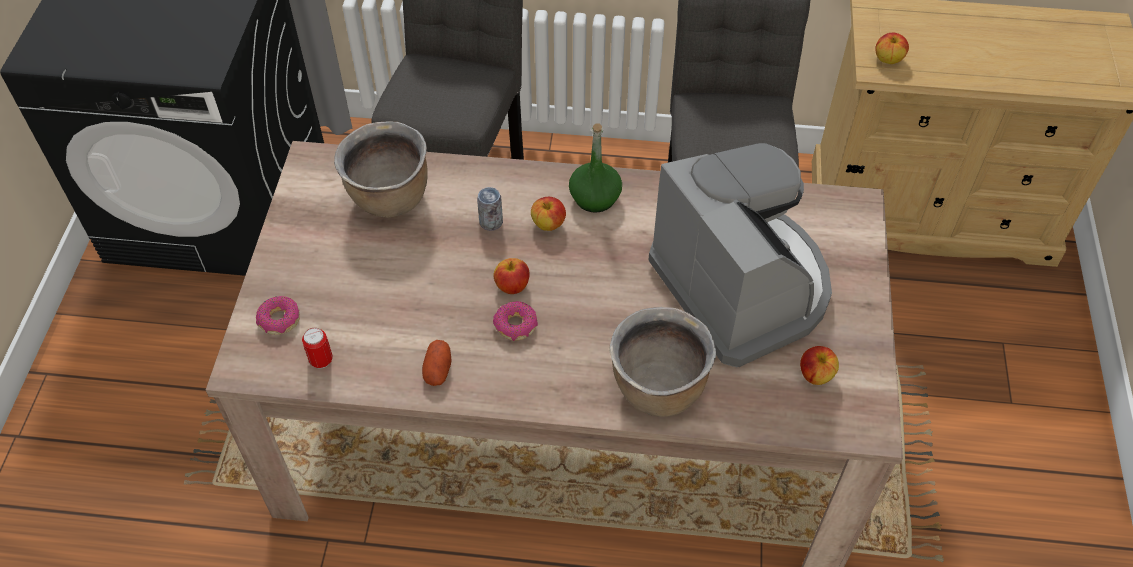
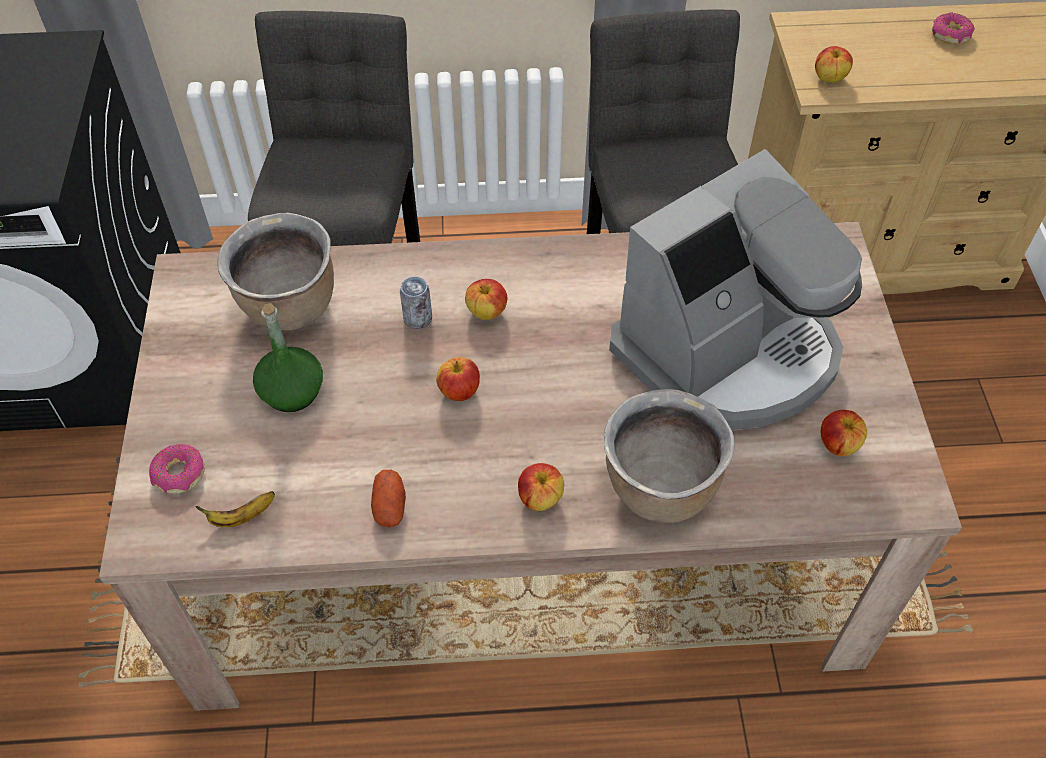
camera: 10 degrees left, 0 degrees up
can [302,328,333,369] -> banana [195,491,275,527]
donut [493,301,538,341] -> donut moved to [932,13,975,44]
green bottle [569,123,622,213] -> green bottle moved to [253,303,323,412]
coffee machine [648,143,832,367] -> coffee machine turned 90 degrees clockwise [609,149,862,431]
none -> apple [518,463,564,511]

